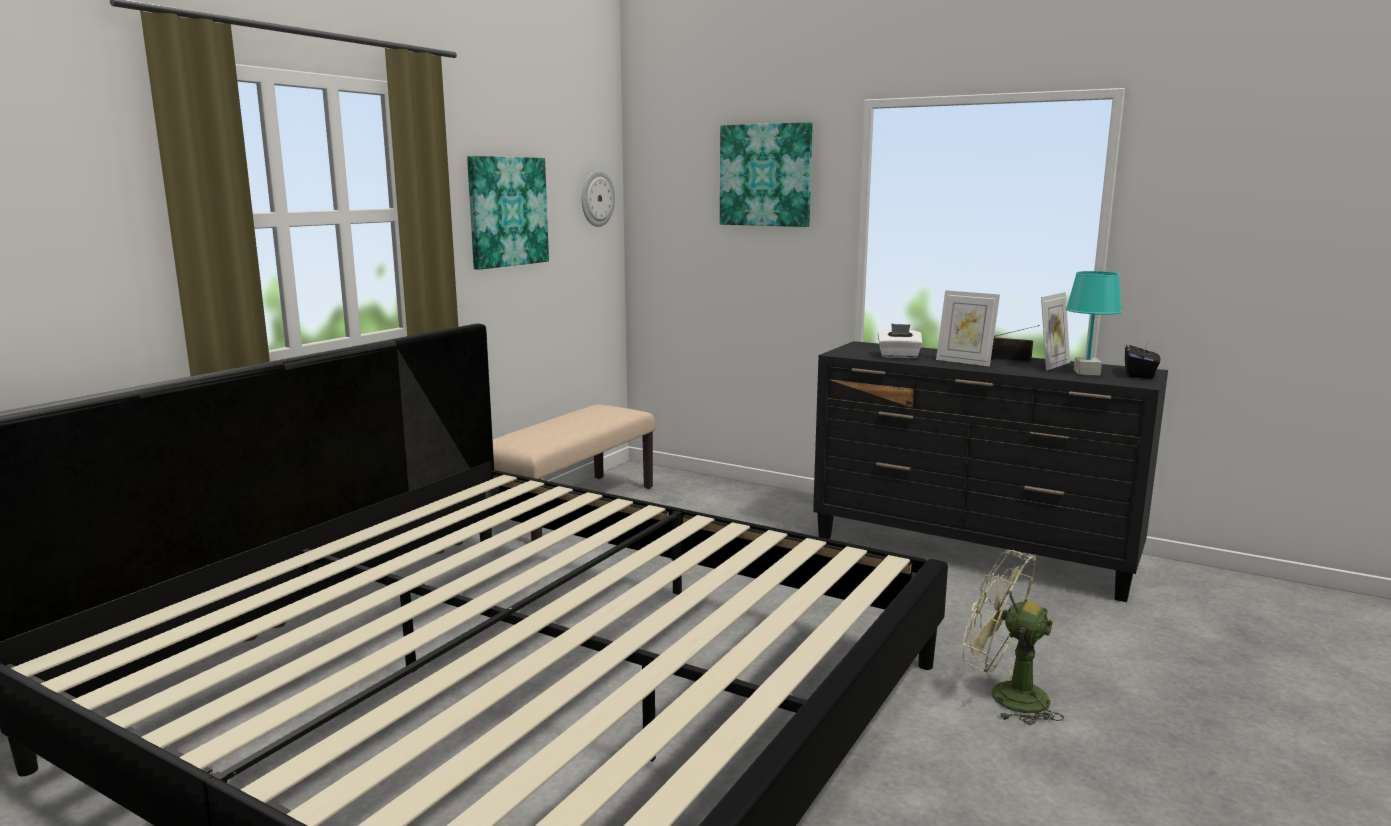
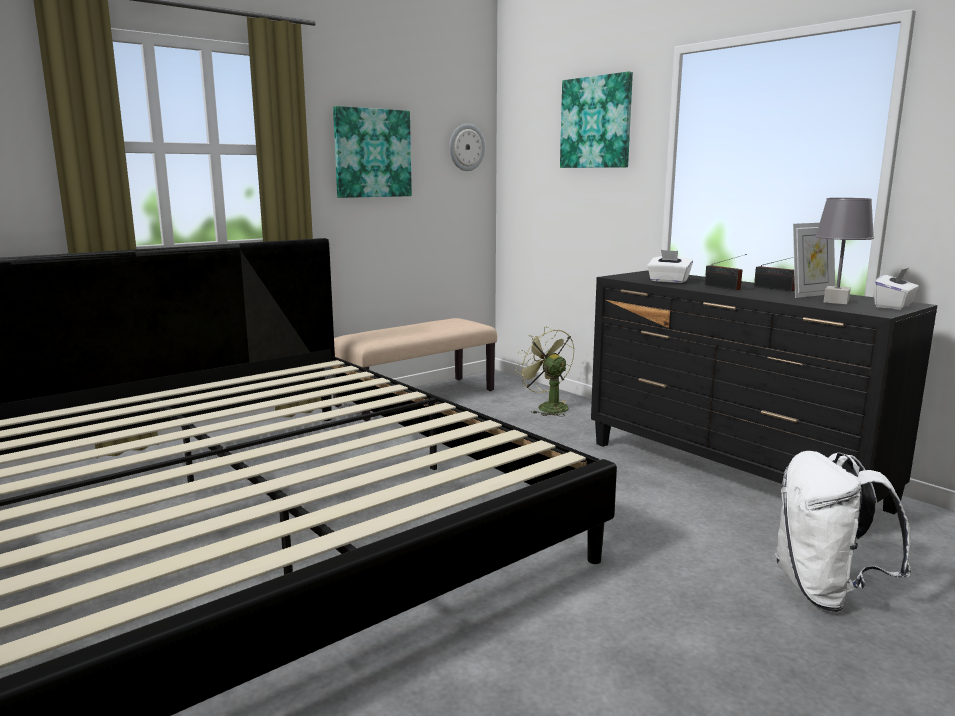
camera: 20 degrees right, 0 degrees up
picture frame [936,290,1000,367] -> radio [705,254,747,290]
green fan [963,550,1064,725] -> green fan moved to [515,327,575,417]
turquoise table lamp [1066,271,1122,376] -> grey table lamp [815,198,874,304]
black tissue box [1125,339,1161,379] -> white tissue box [874,268,919,310]
none -> white backpack [775,451,911,612]

